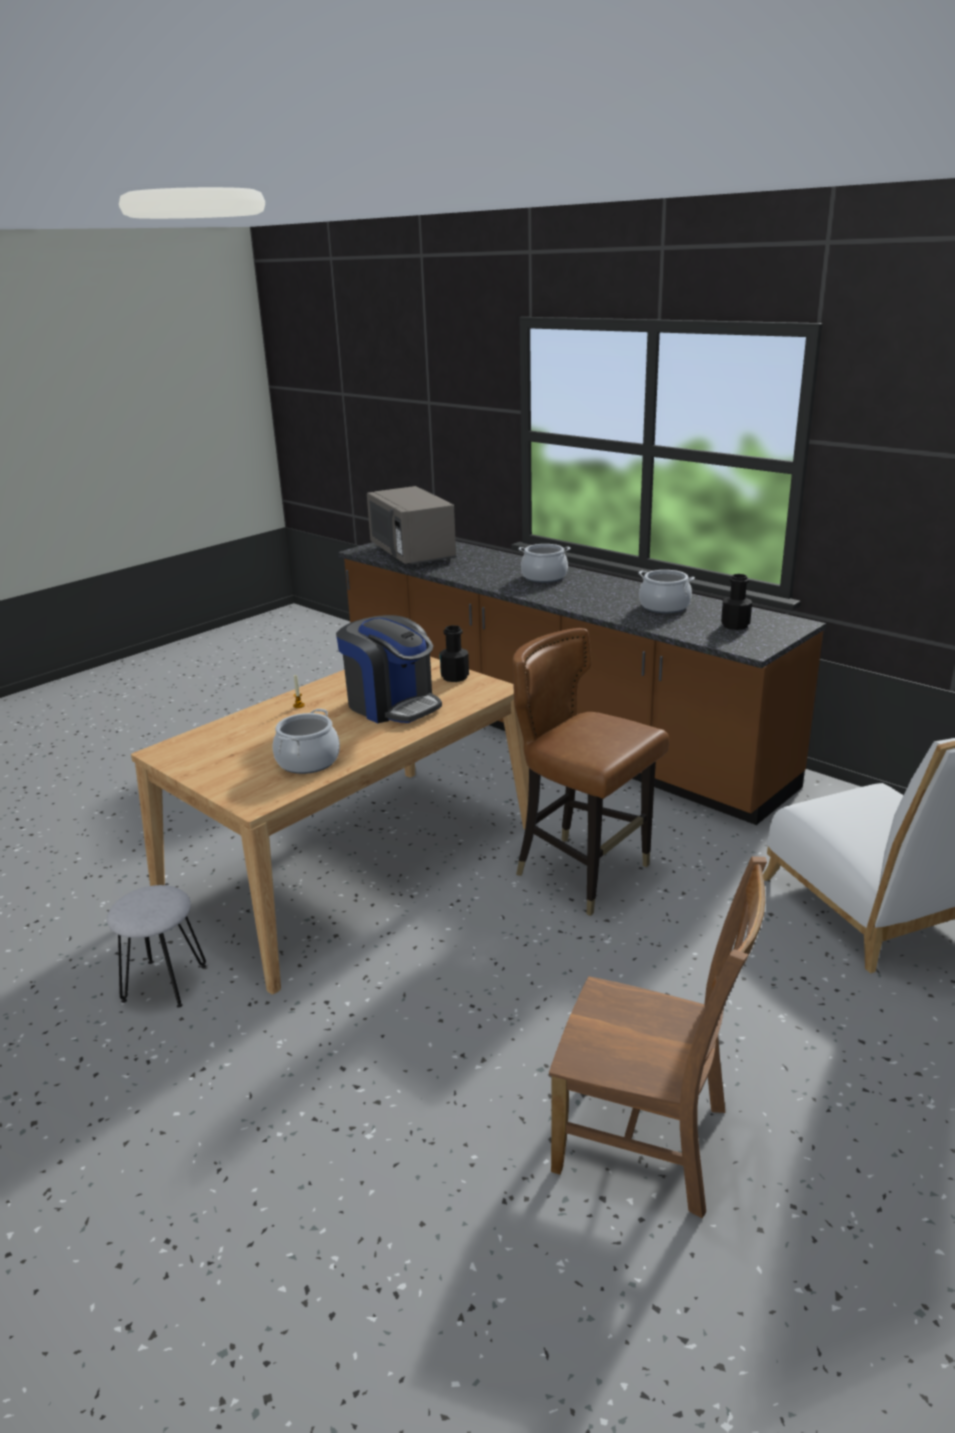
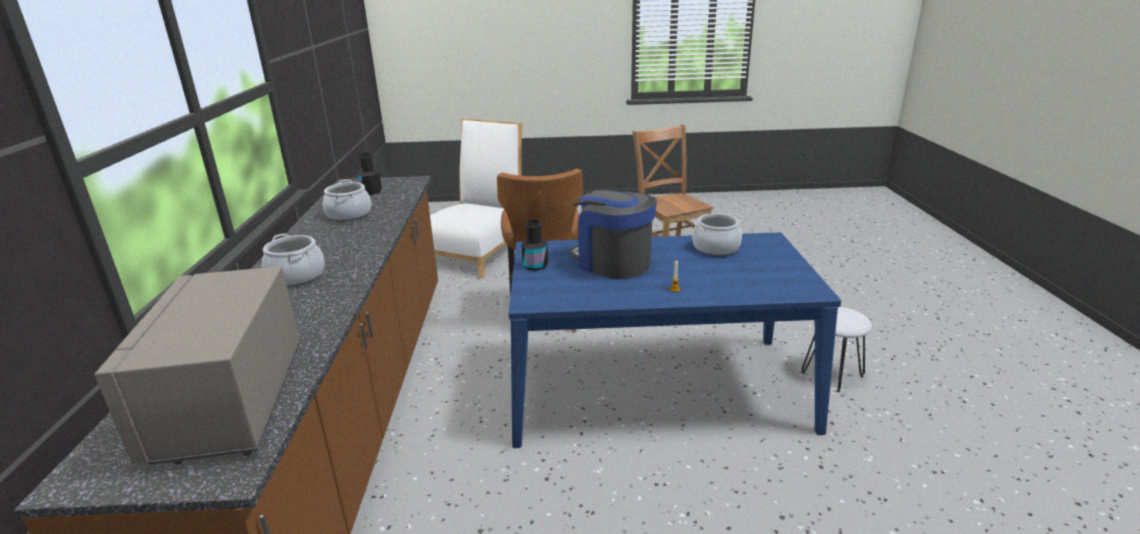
camera: 135 degrees left, 0 degrees up
beige dining table [131,657,529,994] -> blue dining table [509,232,841,448]
coffee machine [336,615,442,723] -> coffee machine turned 45 degrees counterclockwise [569,189,657,279]
grey microwave [367,486,457,567] -> grey microwave turned 150 degrees clockwise [94,266,300,465]

